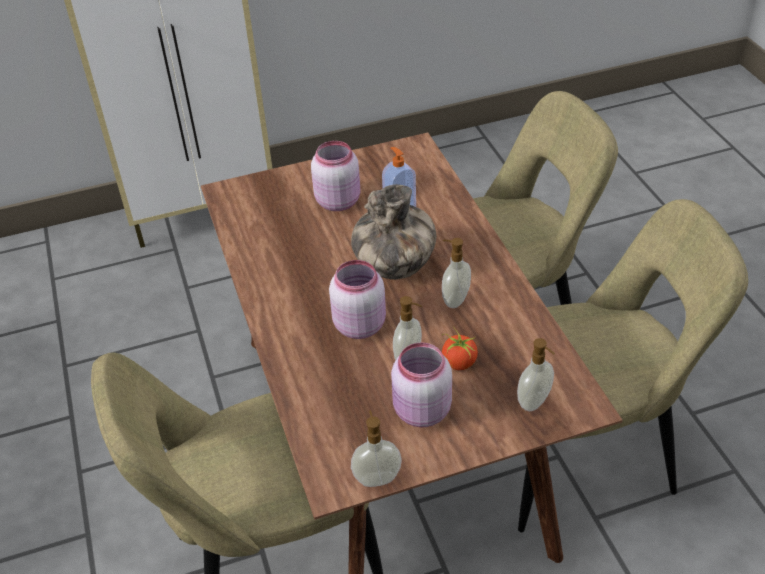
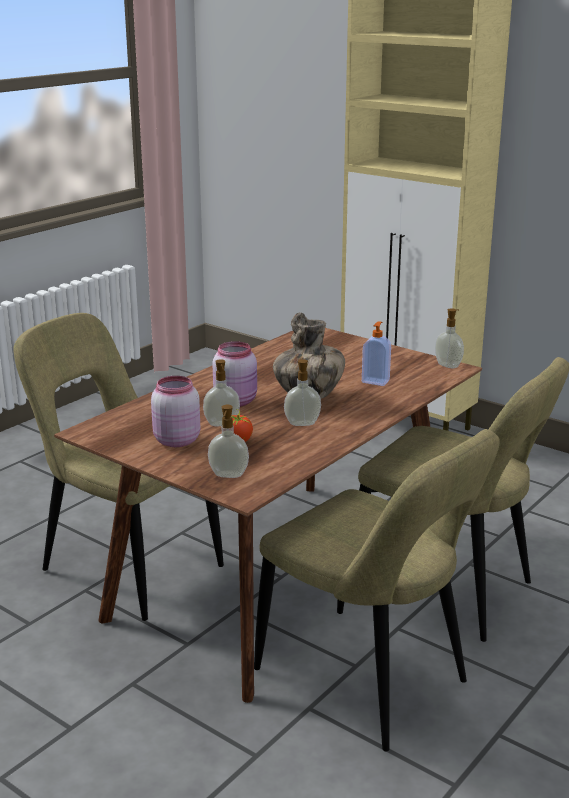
camera: 55 degrees right, 20 degrees down
pink jar [311,141,361,211] -> none
soap dispenser [351,410,402,487] -> soap dispenser moved to [435,308,464,368]

